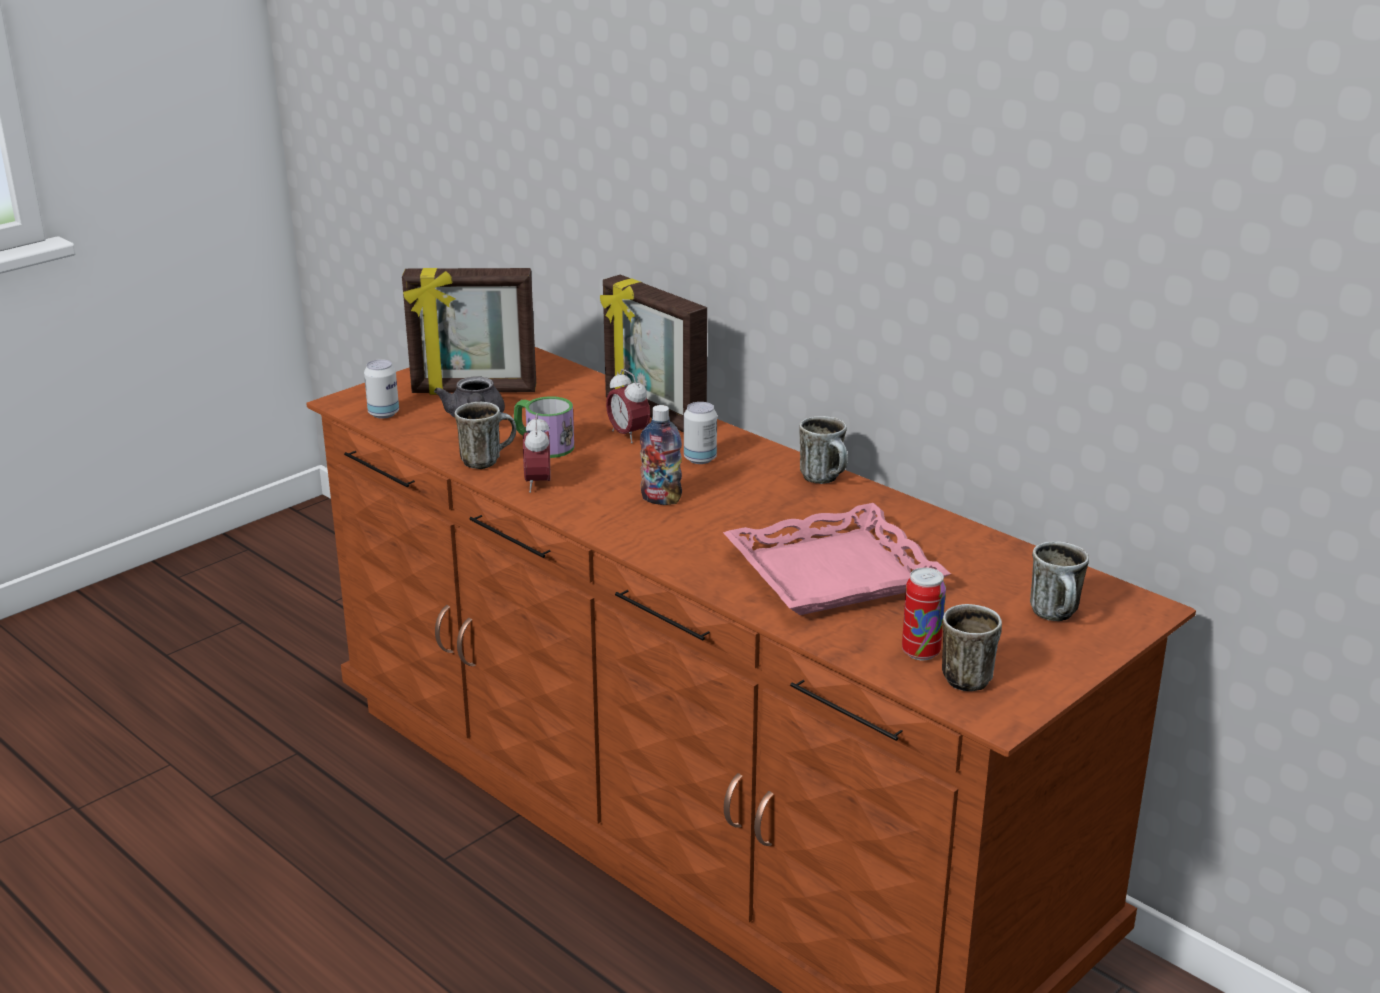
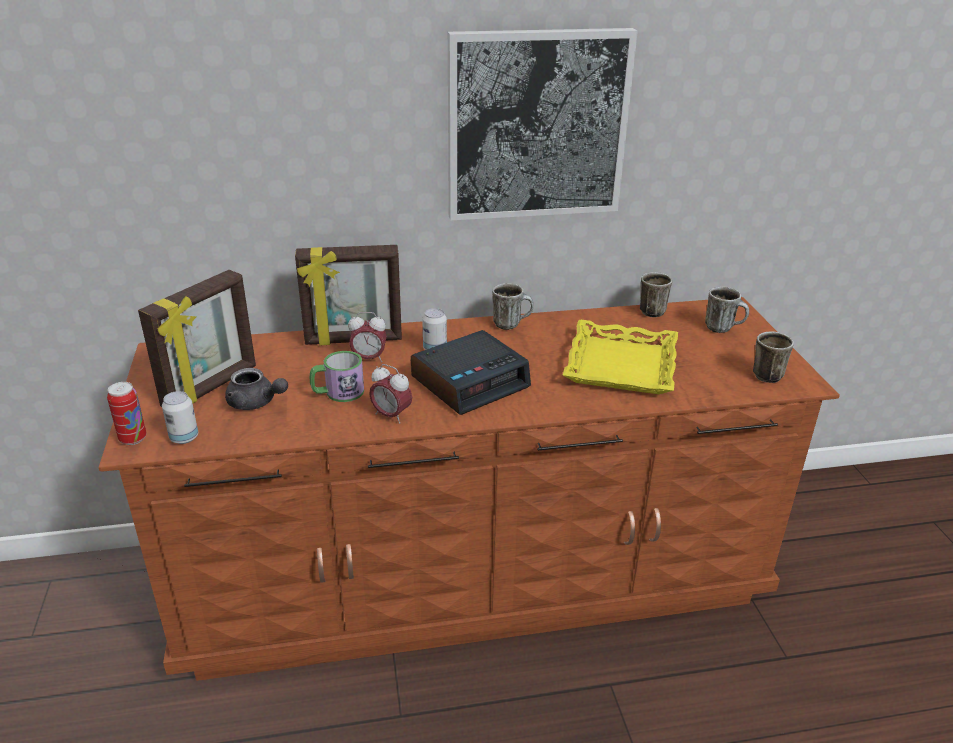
camera: 55 degrees left, 5 degrees up
mug [455,402,516,469] -> mug moved to [640,272,672,317]
bottle [640,405,682,505] -> alarm clock [411,330,531,415]
pink tray [723,503,951,615] -> yellow tray [563,320,678,394]
can [902,568,946,660] -> can moved to [107,382,146,445]
none -> picture [448,28,638,220]

